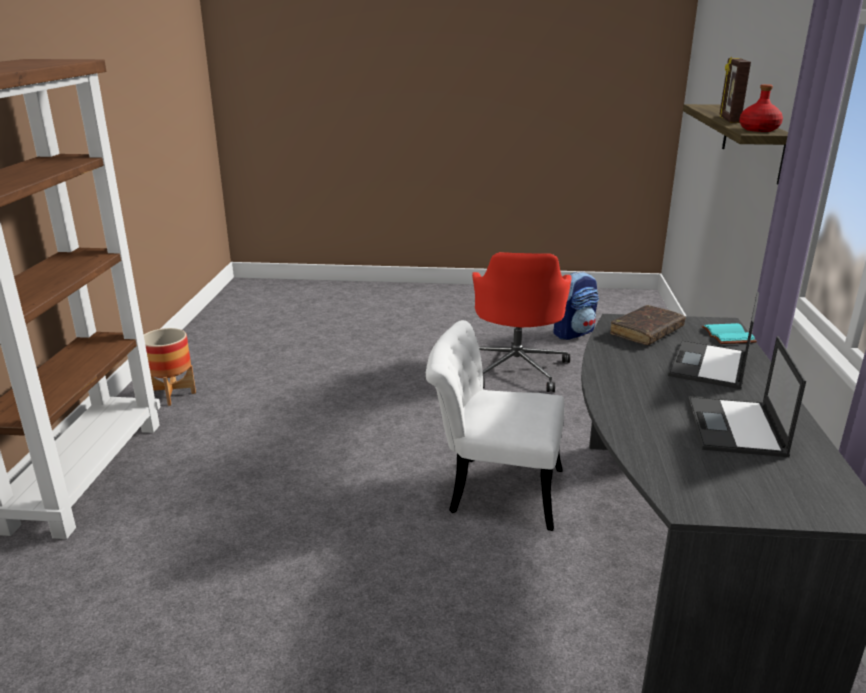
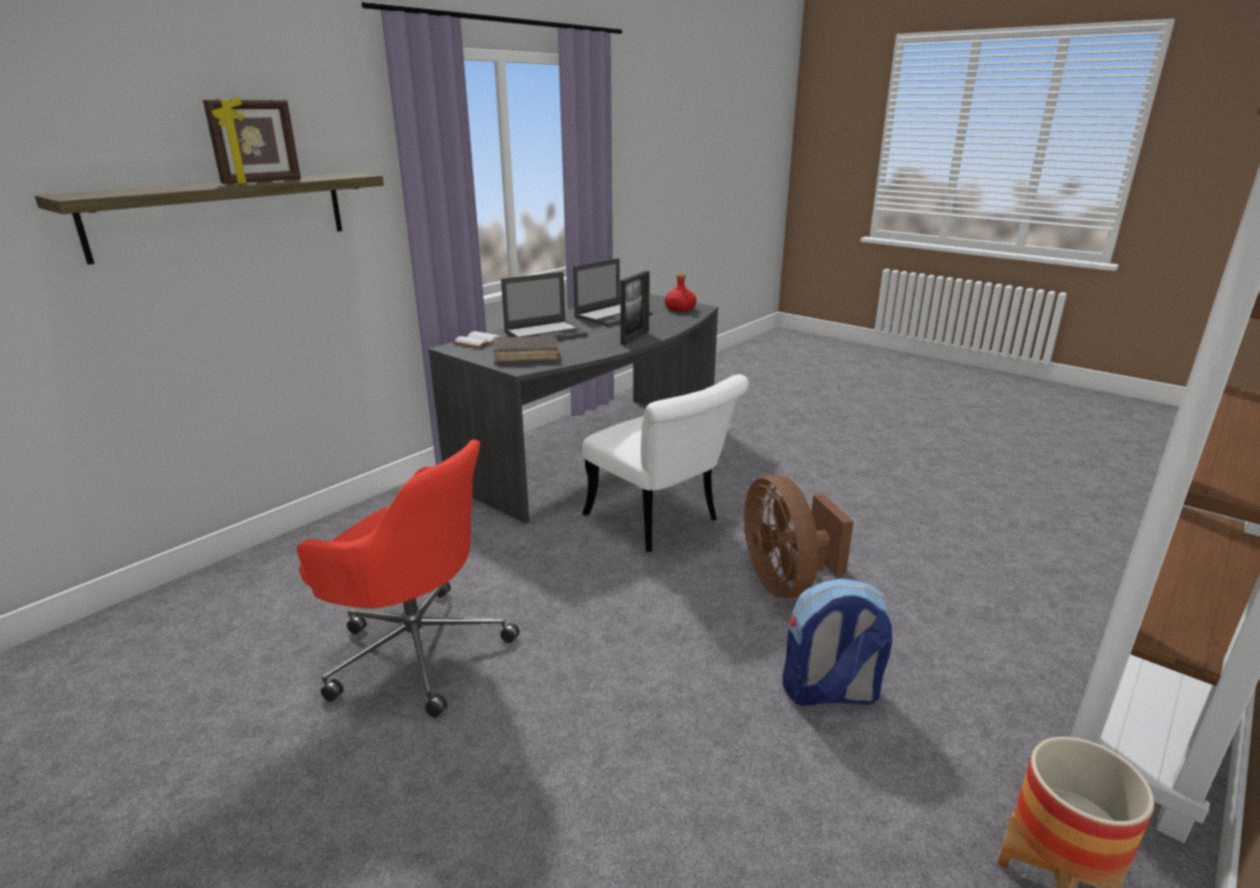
camera: 145 degrees left, 0 degrees up
red office chair [472,252,571,392] -> red office chair turned 75 degrees clockwise [297,439,520,718]
backpack [553,272,599,340] -> backpack moved to [783,578,892,706]
turquoise book [702,323,757,344] -> white book [453,331,501,348]
red bottle [739,84,783,132] -> red bottle moved to [664,274,696,312]
none -> picture frame [620,271,650,345]
none -> brown fan [744,475,854,598]

